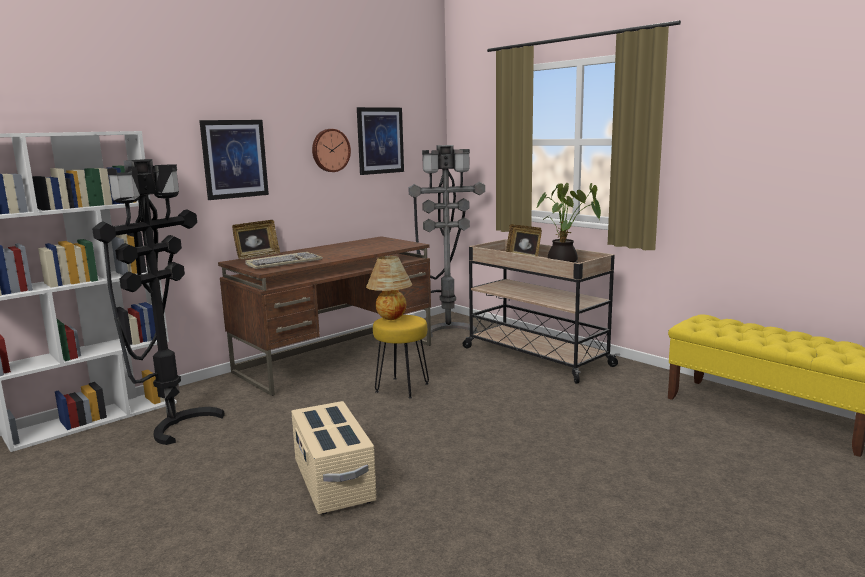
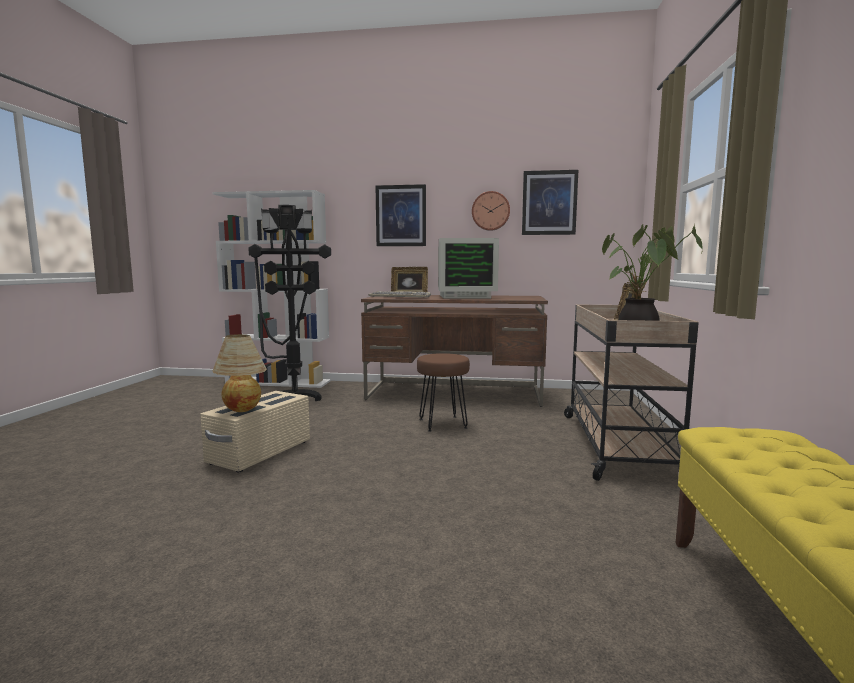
camera: 50 degrees right, 5 degrees down
table lamp [366,256,412,320] -> table lamp moved to [213,334,267,412]
yellow stool [373,315,429,398] -> brown stool [417,353,470,432]
grey floor lamp [408,145,485,337] -> none
none -> monitor [438,238,499,299]

